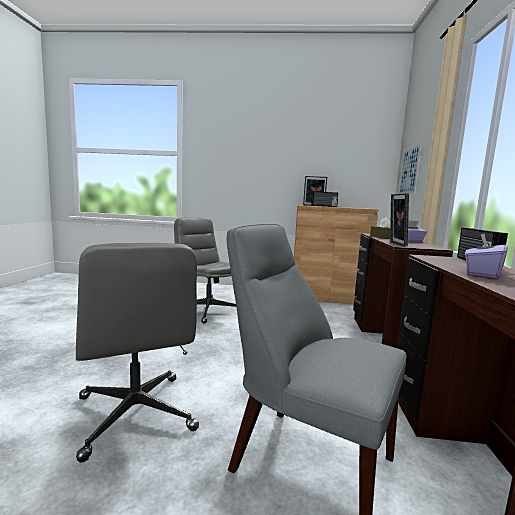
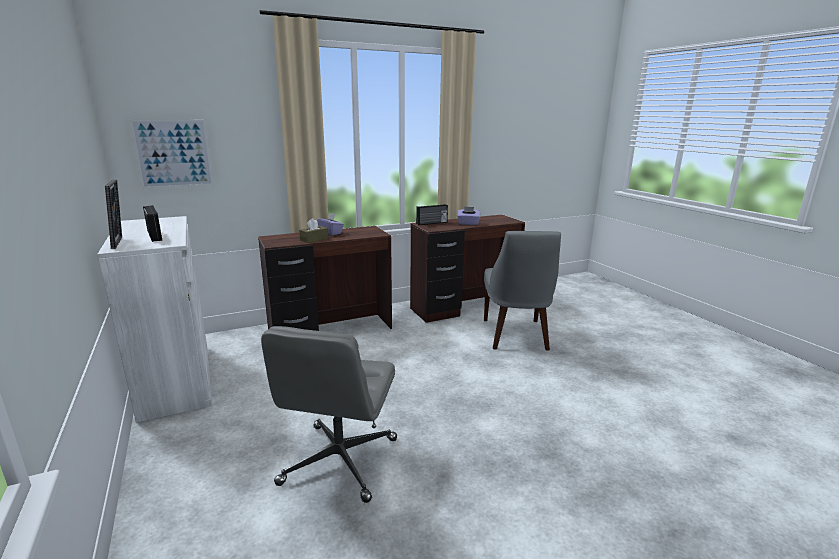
camera: 120 degrees left, 10 degrees up
grey office chair [75,243,199,463] -> none
brown cabinet [294,205,378,304] -> white cabinet [97,216,212,423]
picture frame [390,193,409,246] -> none

